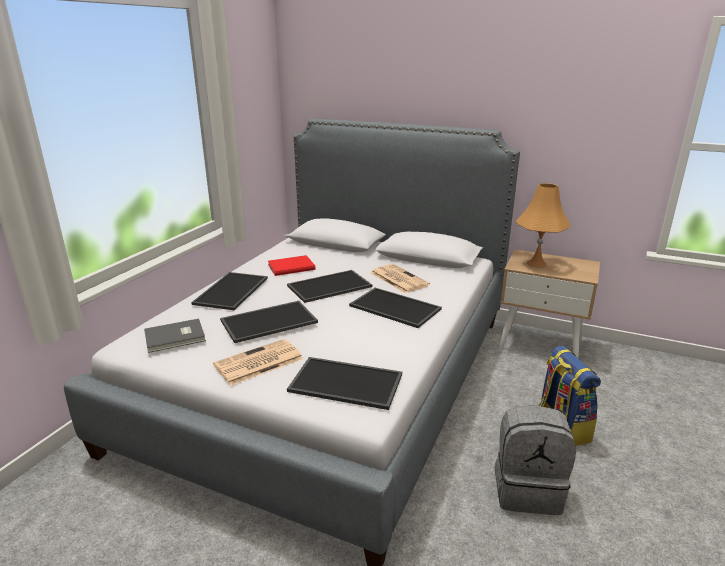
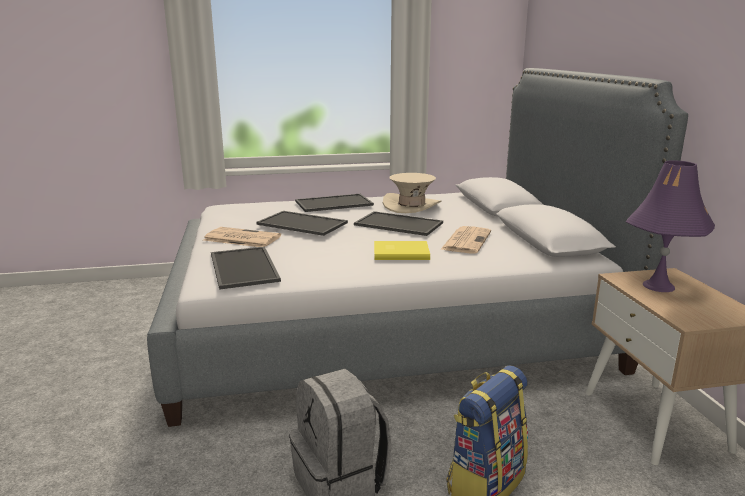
camera: 55 degrees right, 5 degrees down
grey book [144,319,206,353] -> none
red book [268,255,315,276] -> beige hat [383,173,441,213]
tray [349,288,442,328] -> yellow book [374,241,430,260]
orange table lamp [515,183,571,267] -> purple table lamp [626,160,715,292]

